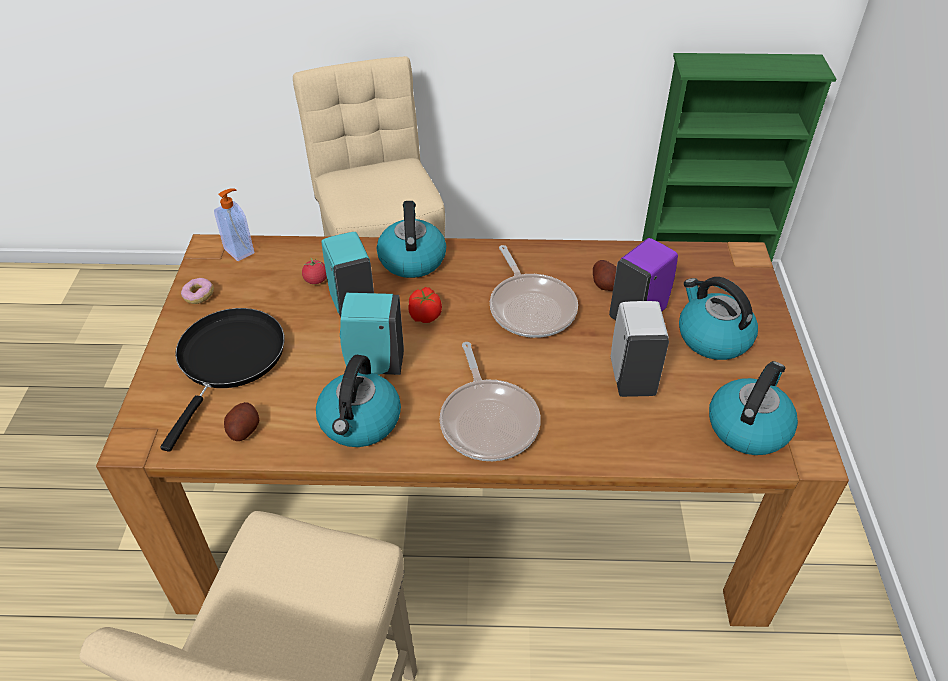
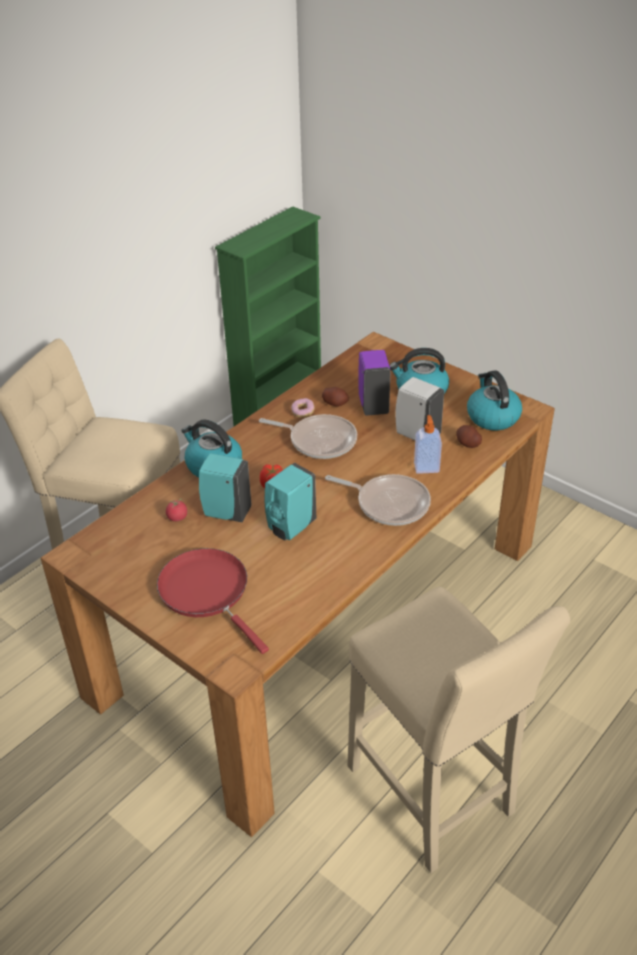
camera: 50 degrees left, 5 degrees down
black frying pan [160,308,285,452] -> red frying pan [157,548,269,654]
donut [181,278,214,304] -> donut moved to [291,398,315,418]
soap dispenser [214,188,254,261] -> soap dispenser moved to [414,415,442,474]
potato [224,402,259,441] -> potato moved to [456,425,482,448]
kettle [316,355,401,447] -> none

